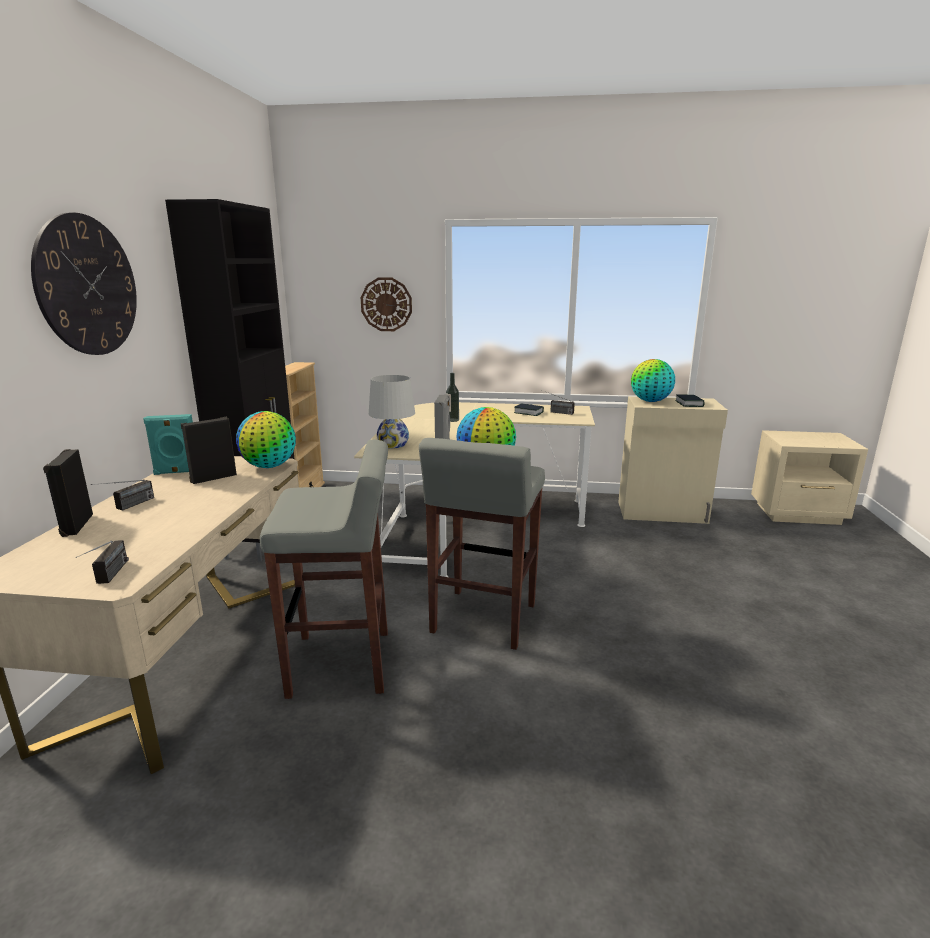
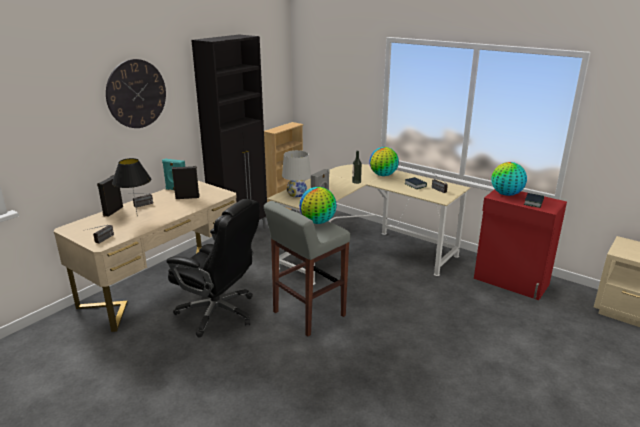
camera: 30 degrees right, 5 degrees up
globe [236,411,296,468] -> globe moved to [369,147,399,176]
grey stool [260,440,388,699] -> black office chair [166,199,260,338]
wall clock [361,277,412,331] -> none
beige cabinet [618,396,728,524] -> red cabinet [474,189,567,300]
none -> black table lamp [112,158,151,217]

